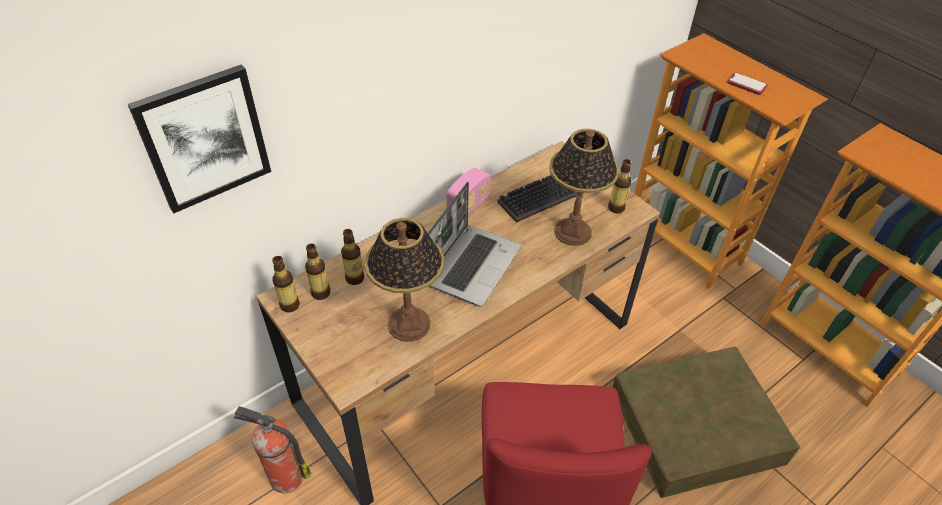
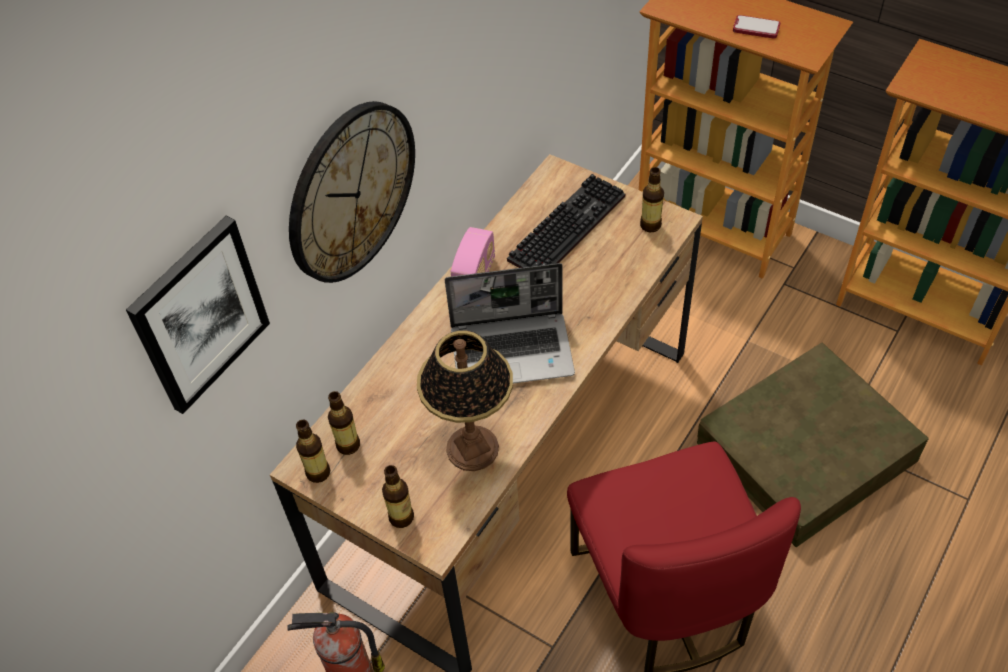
camera: 15 degrees left, 5 degrees up
bottle [341,229,364,285] -> bottle moved to [382,465,414,528]
laptop [427,182,521,307] -> laptop turned 75 degrees clockwise [445,263,575,383]
table lamp [549,129,619,246] -> none
none -> wall clock [289,101,415,283]

